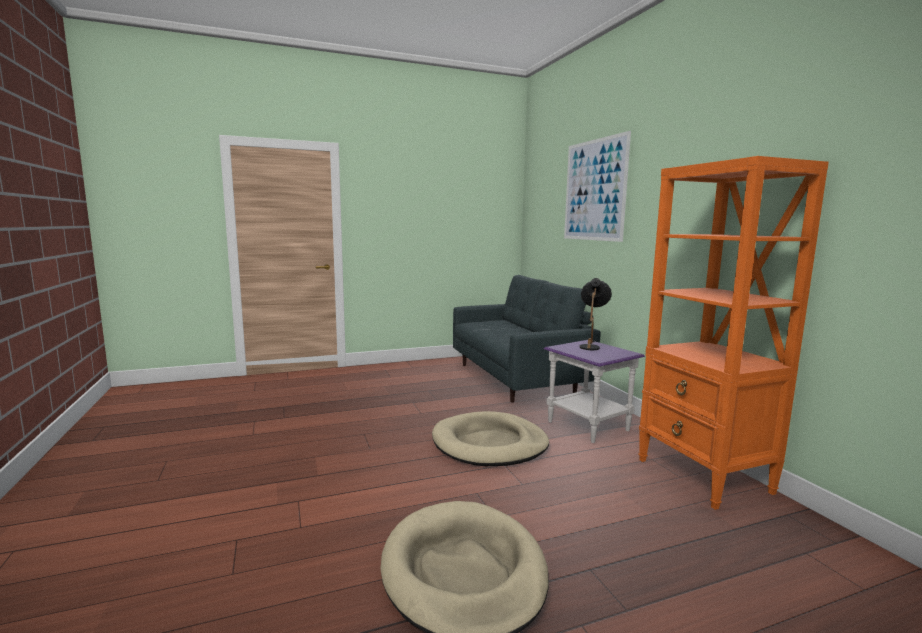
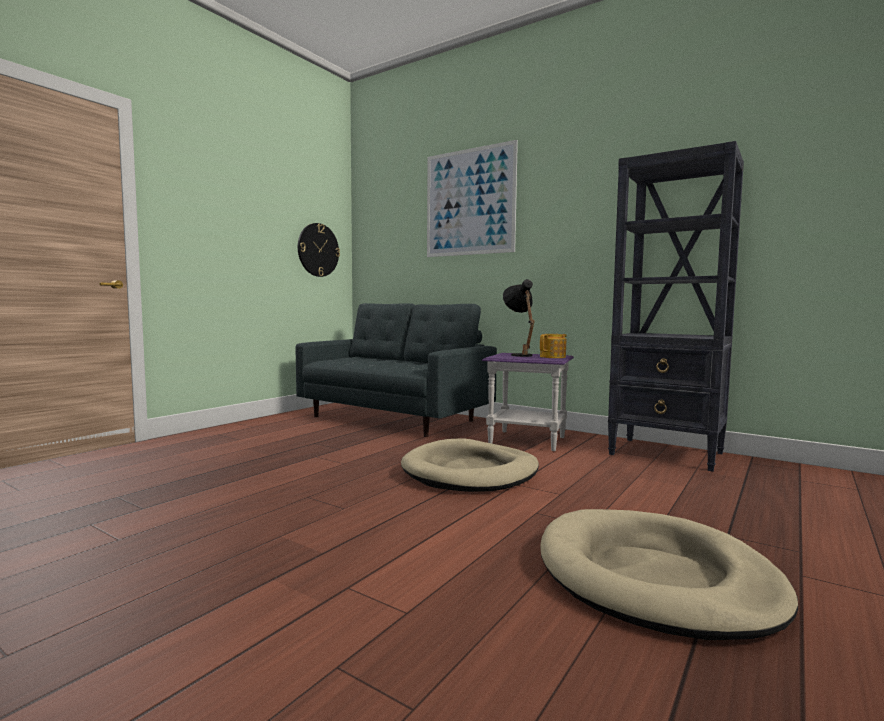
camera: 35 degrees left, 5 degrees down
orange bookcase [638,156,829,510] -> black bookcase [608,141,744,472]
none -> wall clock [298,223,340,277]
none -> teapot [540,334,567,358]

